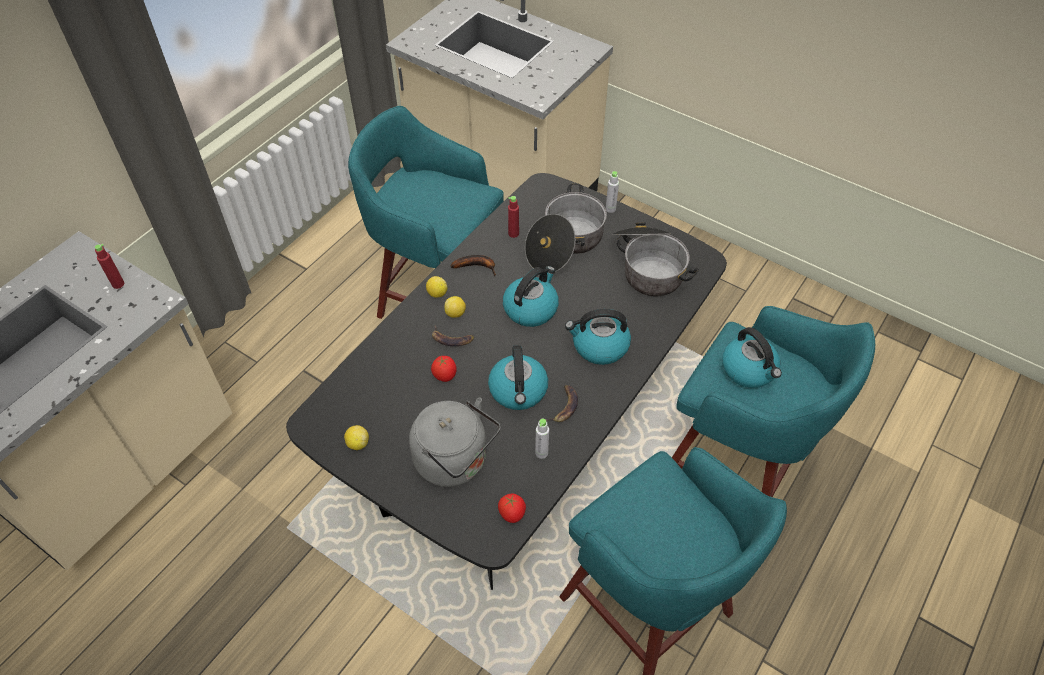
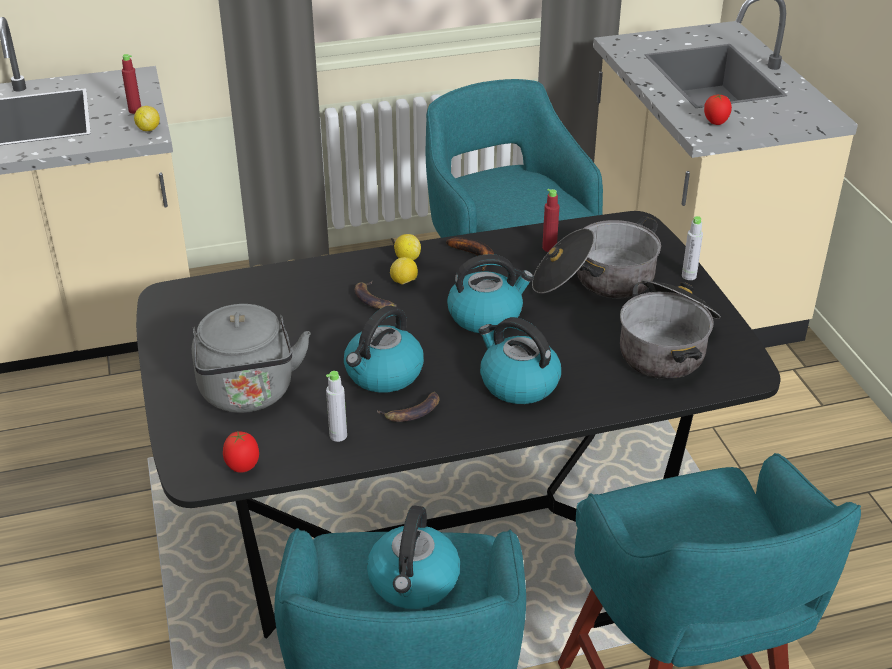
camera: 40 degrees right, 15 degrees down
lemon [344,425,369,450] -> lemon moved to [134,106,160,131]
tomato [431,356,457,382] -> tomato moved to [704,94,732,125]
kettle [722,327,782,388] -> kettle moved to [367,506,460,609]

